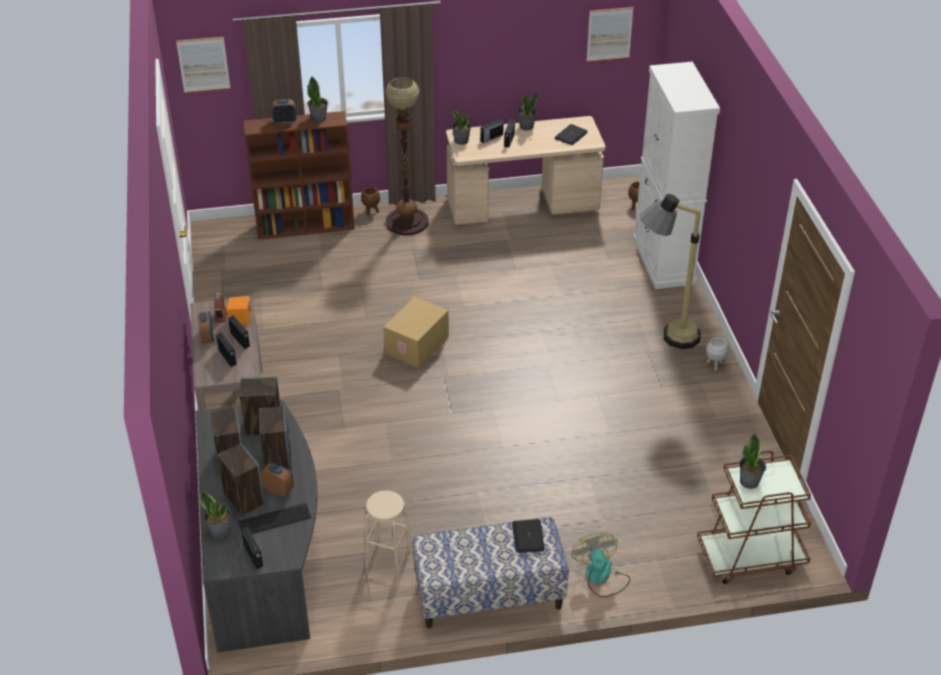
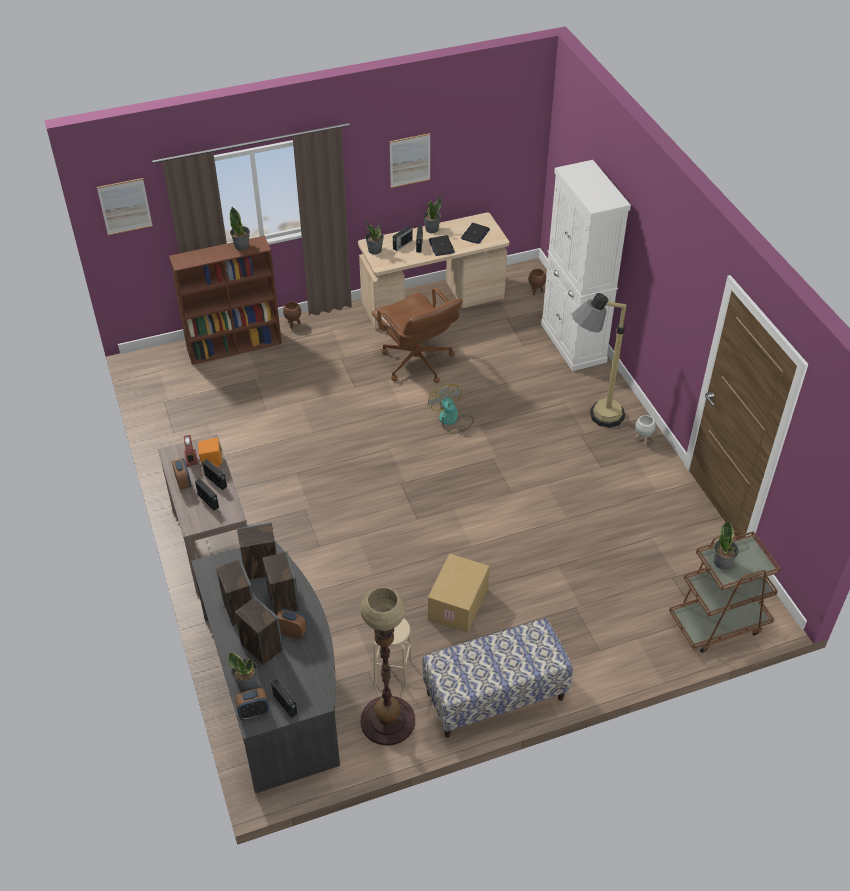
camera: 10 degrees left, 5 degrees up
keyboard [238,503,311,534] -> none
alarm clock [272,99,296,125] -> alarm clock moved to [235,688,269,720]
cardboard box [383,297,449,368] -> cardboard box moved to [428,554,490,633]
floor lamp [385,77,429,235] -> floor lamp moved to [360,587,415,746]
laptop [512,519,545,553] -> laptop moved to [428,235,455,256]
fan [572,532,630,597] -> fan moved to [428,384,474,434]
picture [586,7,634,62] -> picture moved to [389,133,431,188]
none -> brown office chair [372,288,463,383]

